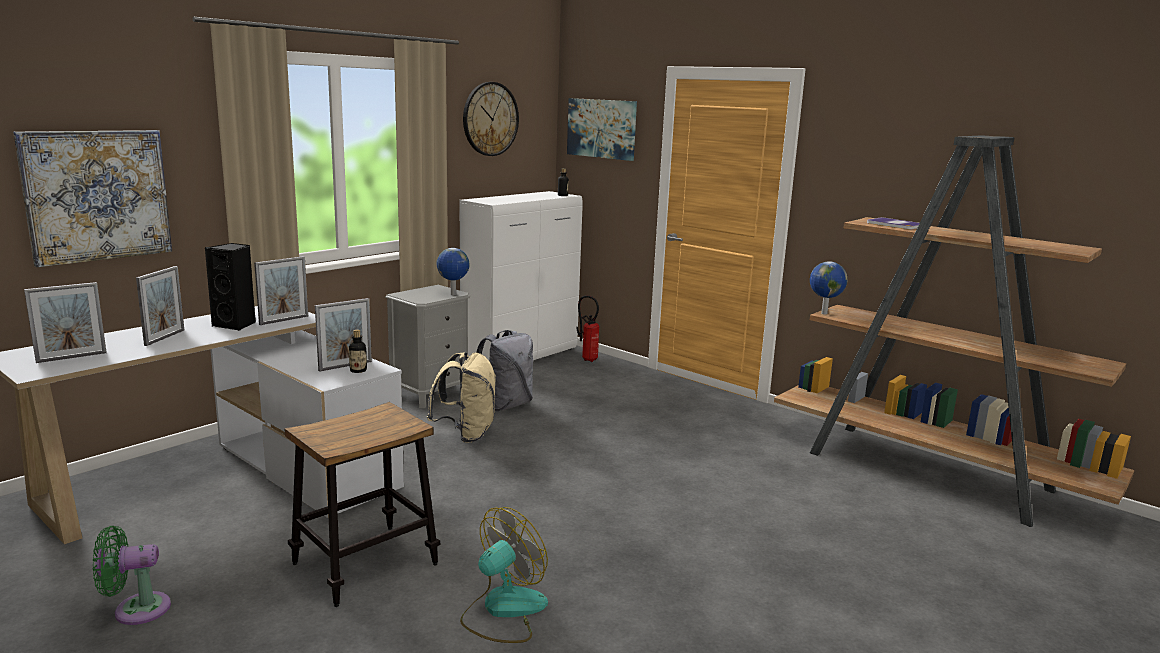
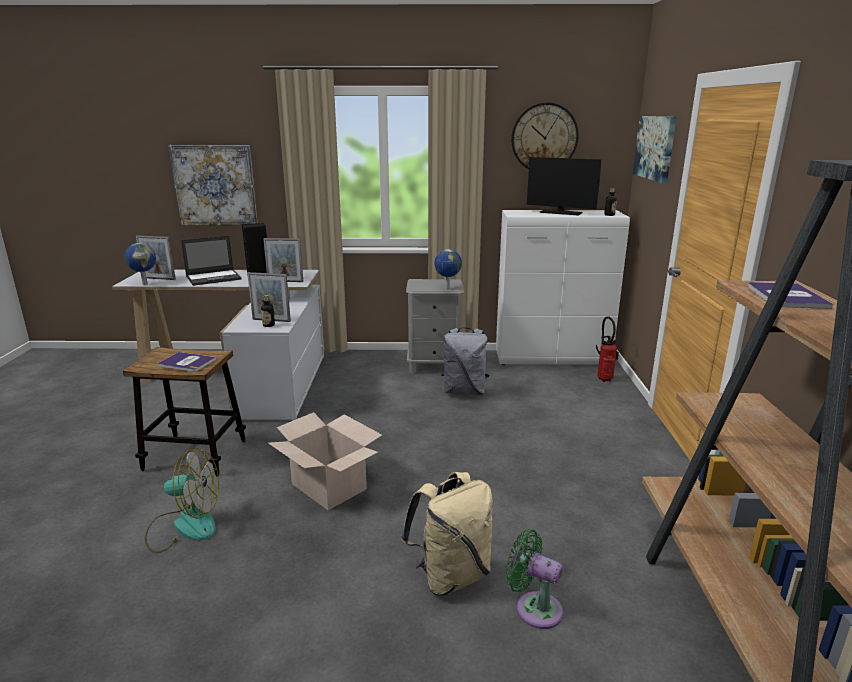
camera: 50 degrees right, 5 degrees up
green fan [93,526,171,625] -> green fan moved to [505,529,563,629]
picture frame [136,266,184,346] -> laptop [181,236,242,286]
beige backpack [427,352,496,443] -> beige backpack moved to [401,472,493,596]
globe [810,261,848,314] -> globe moved to [124,243,156,285]
none -> book [158,352,216,372]
none -> cardboard box [268,412,382,510]
none -> monitor [527,157,601,216]

